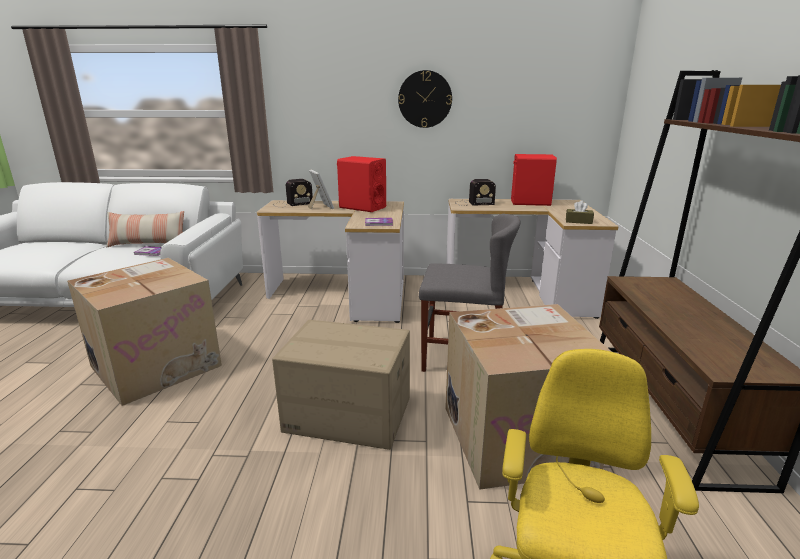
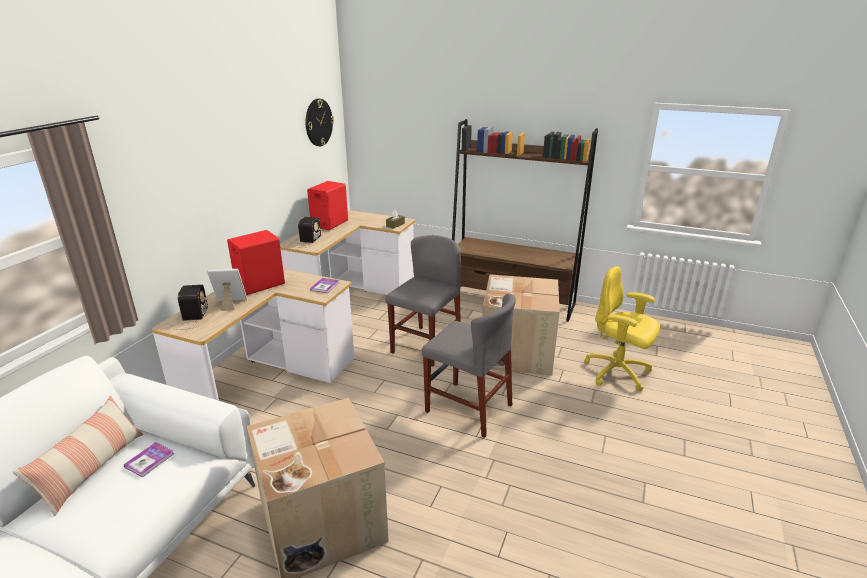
camera: 70 degrees left, 5 degrees up
cardboard box [272,320,410,450] -> grey chair [422,293,516,438]
wall clock [398,70,452,128] -> wall clock moved to [306,99,334,146]

